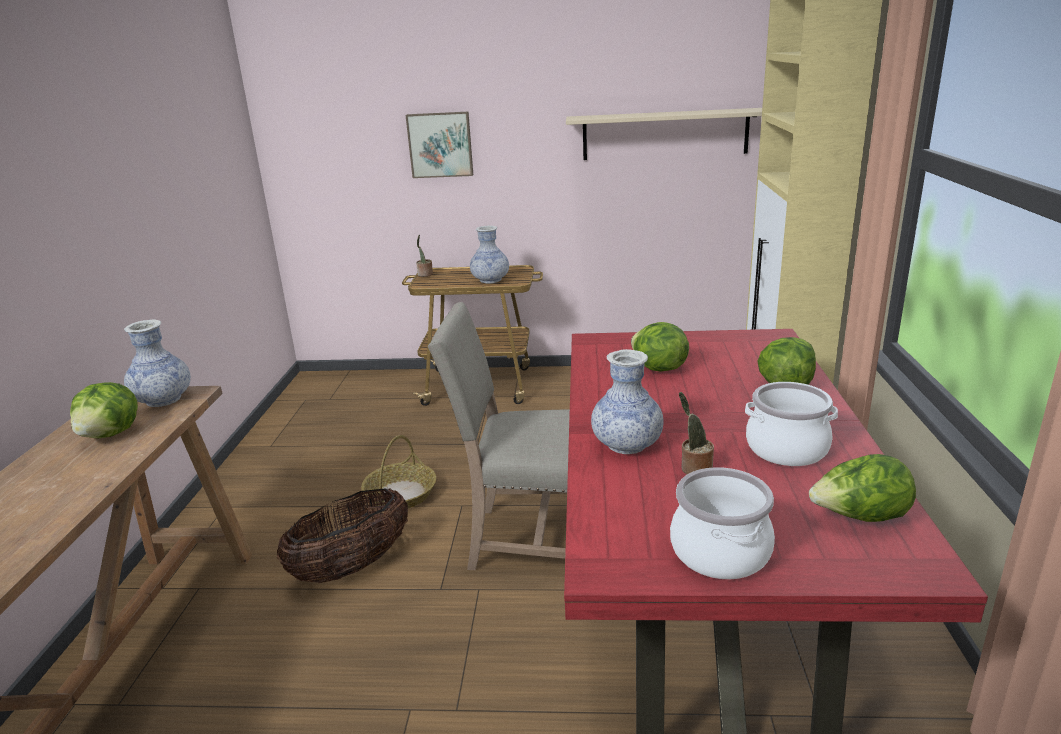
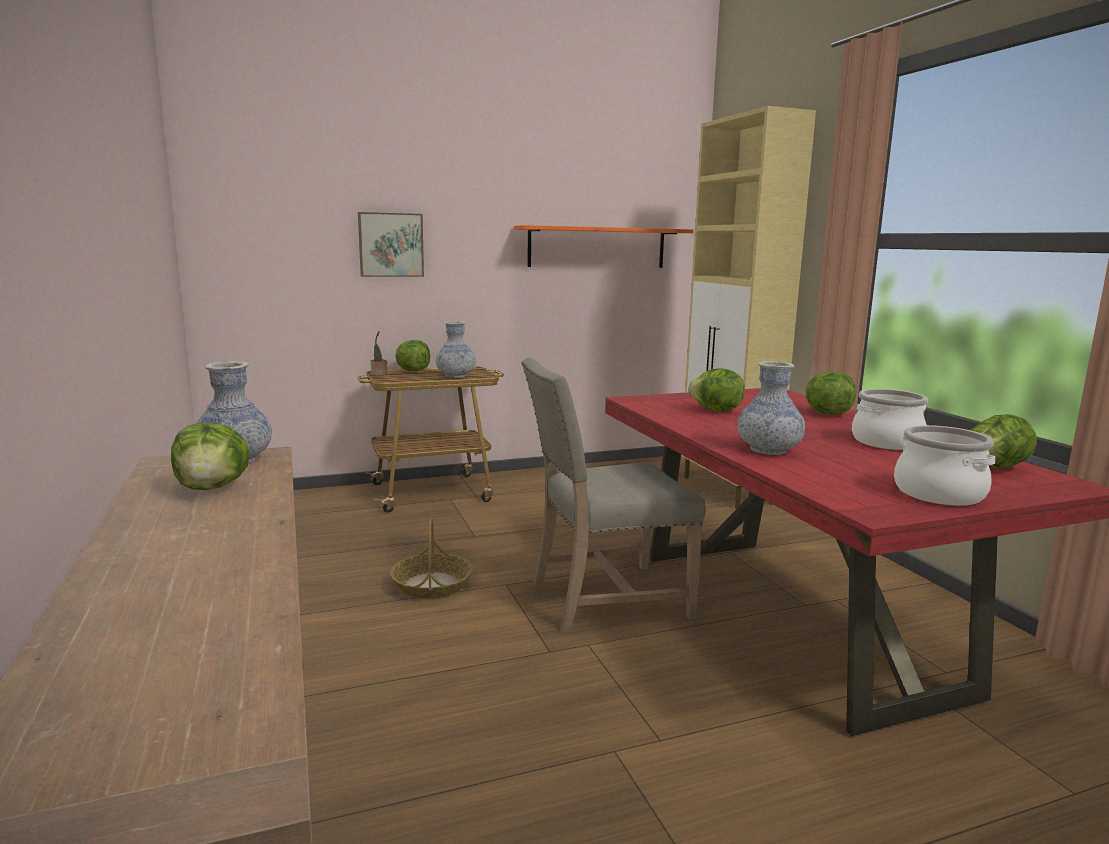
camera: 25 degrees left, 10 degrees down
basket [277,488,408,583] -> none
beige shelf [566,108,762,160] -> orange shelf [514,225,693,268]
potted plant [679,392,714,474] -> none
none -> lettuce [395,340,430,372]

